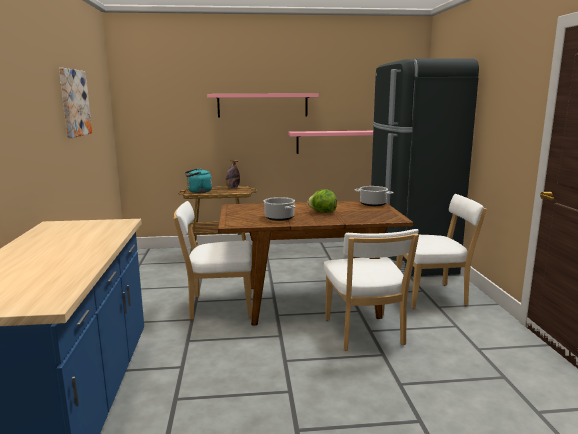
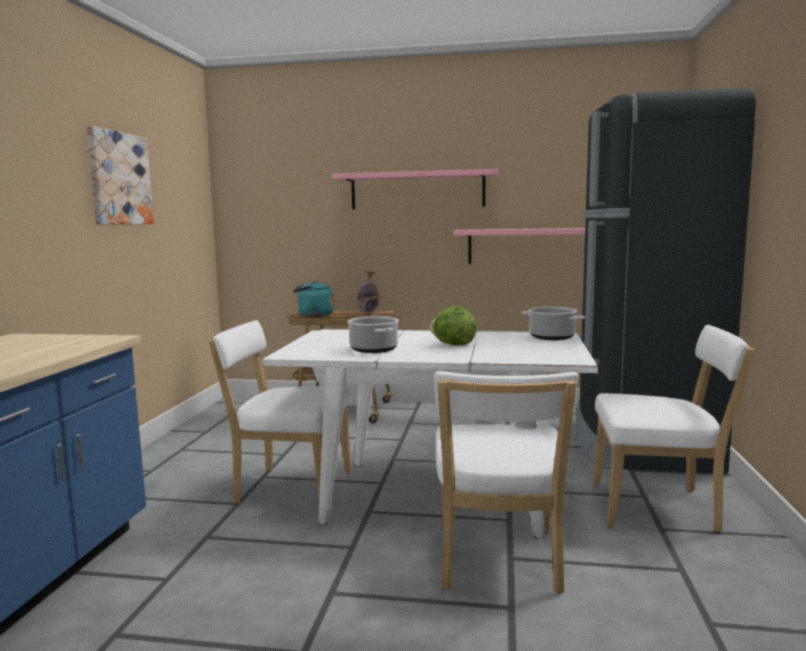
camera: 15 degrees right, 5 degrees down
brown dining table [218,201,414,326] -> white dining table [262,329,598,538]

